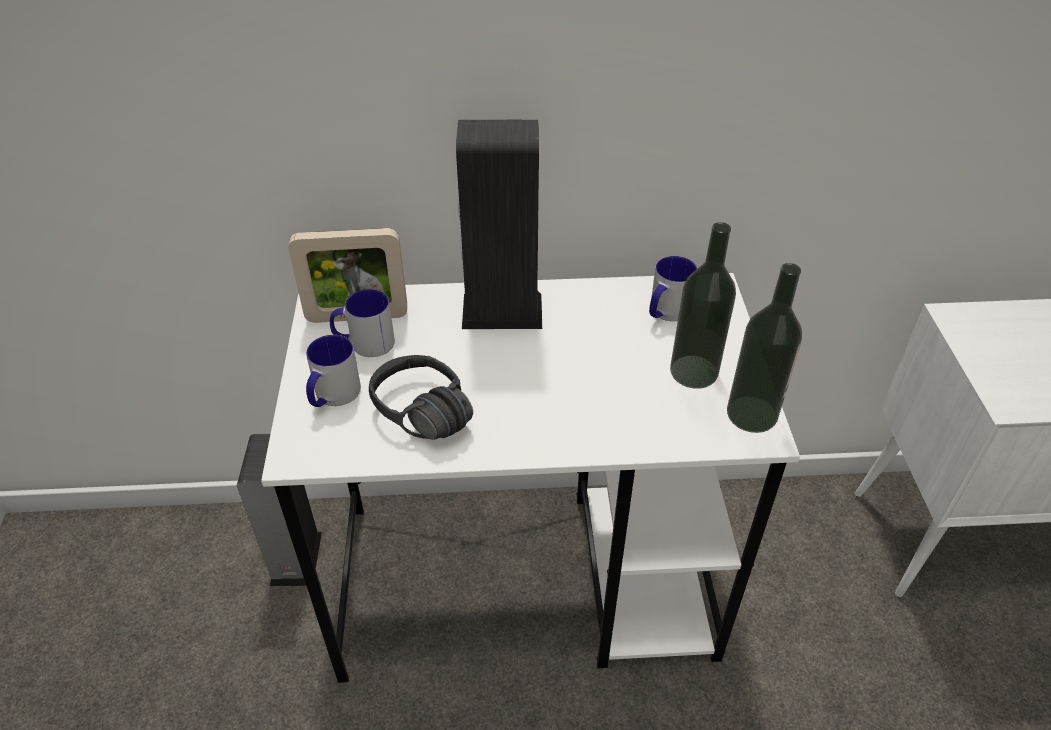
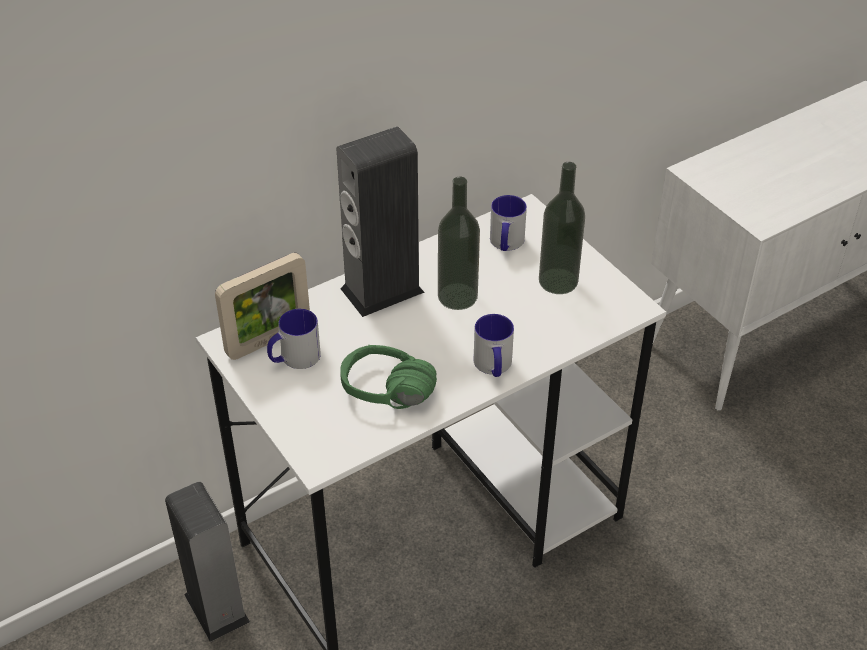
camera: 30 degrees left, 0 degrees up
mug [306,335,361,407] -> mug moved to [474,314,514,377]
black headphones [369,355,473,440] -> green headphones [340,345,437,409]
bottle [727,263,802,433] -> bottle moved to [438,177,480,310]

